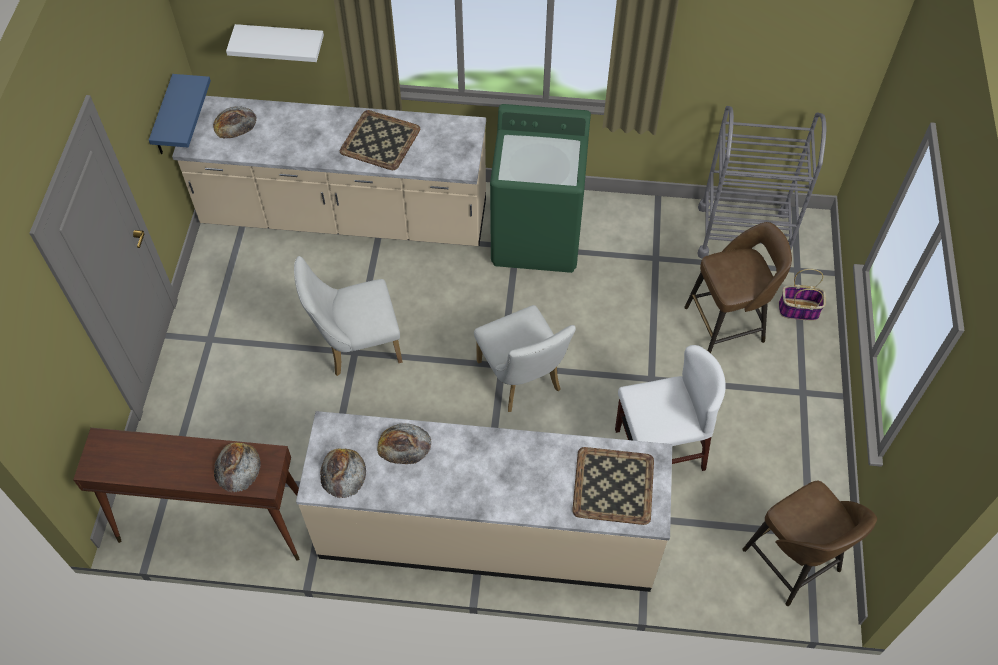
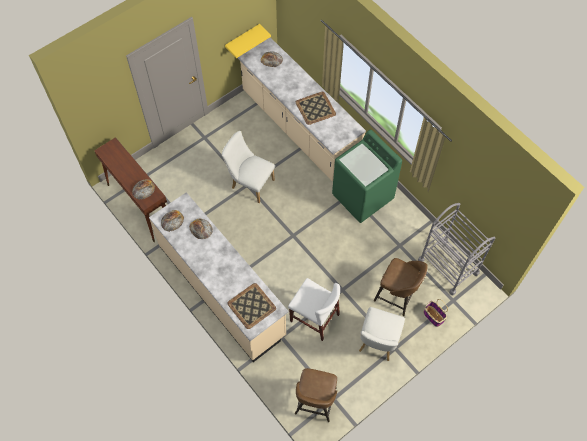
camera: 45 degrees right, 5 degrees up
blue shelf [149,74,211,154] -> yellow shelf [225,24,271,58]
white shelf [226,24,324,62] -> none
white chair [474,305,576,412] -> white chair moved to [359,307,405,361]

